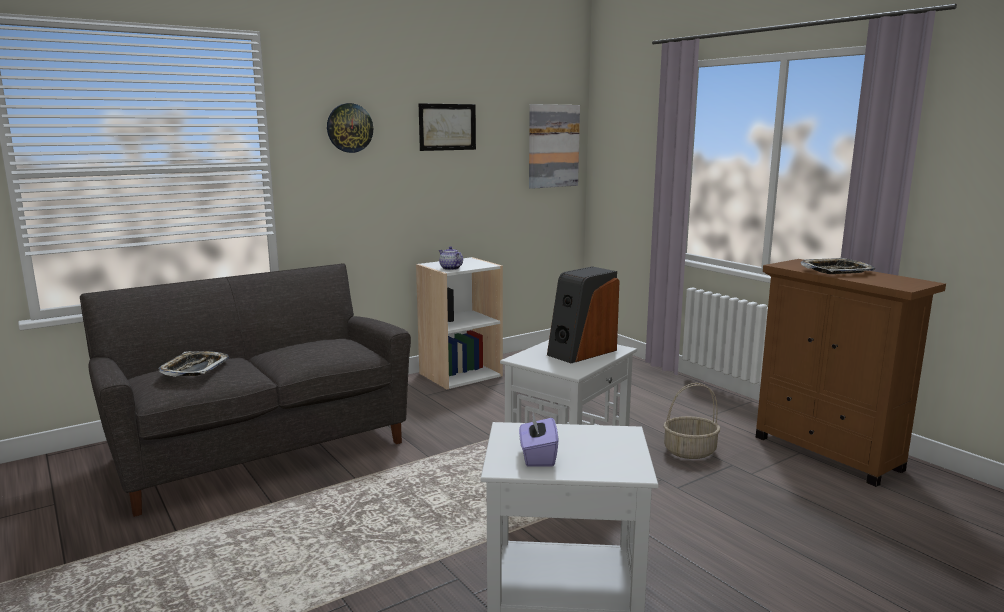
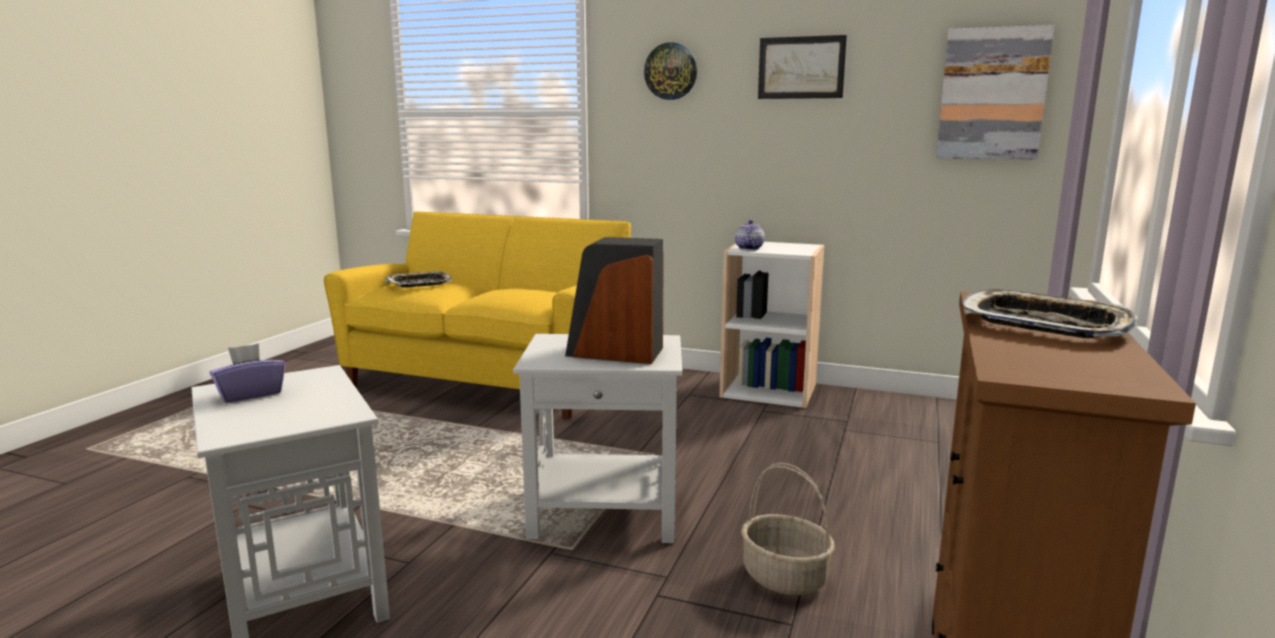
camera: 55 degrees right, 0 degrees up
grey sofa [80,263,411,517] -> yellow sofa [324,211,631,419]

